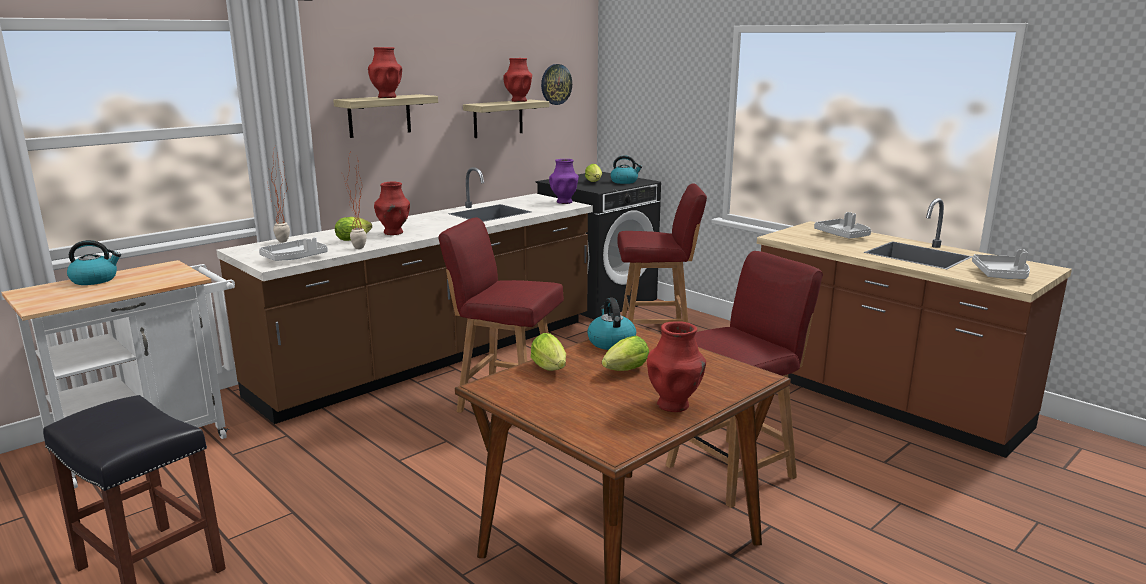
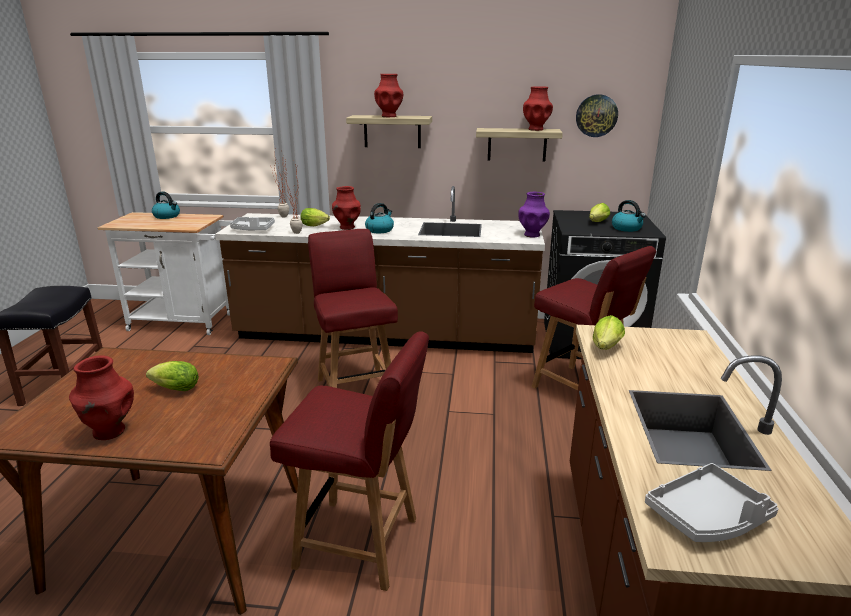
camera: 50 degrees right, 5 degrees up
lettuce [531,333,566,371] -> lettuce moved to [593,315,625,350]
kettle [587,298,636,350] -> kettle moved to [365,203,394,233]
grey tray [814,212,871,238] -> none

